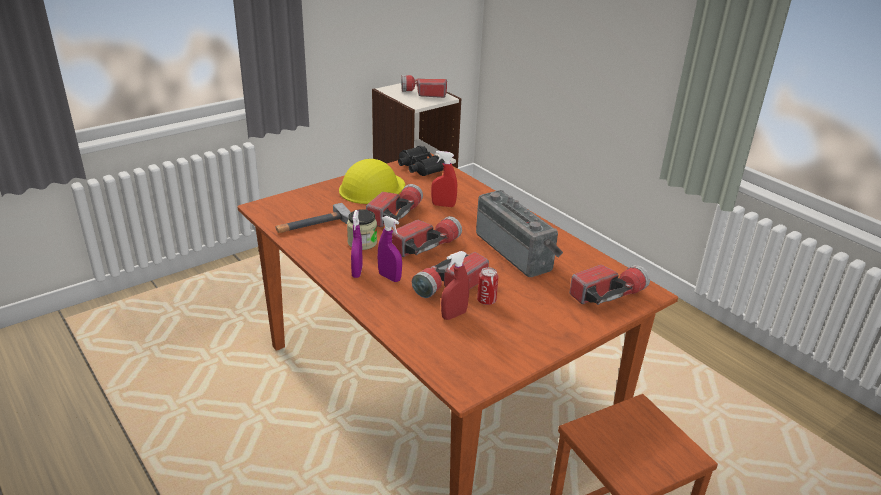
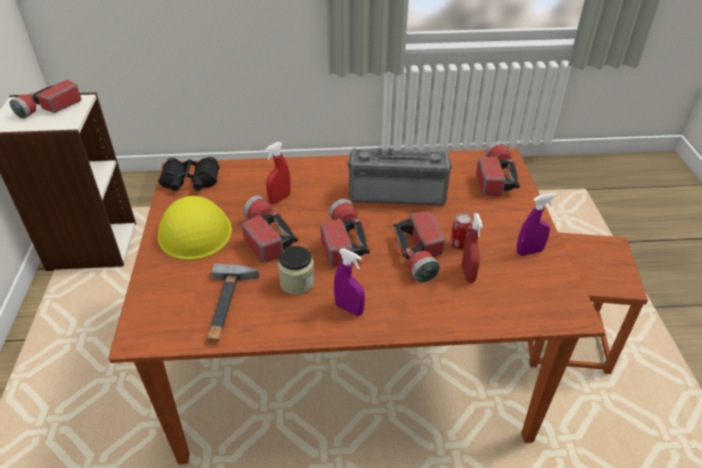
camera: 55 degrees left, 10 degrees up
purple spray bottle [378,216,402,282] -> purple spray bottle moved to [517,193,556,256]

